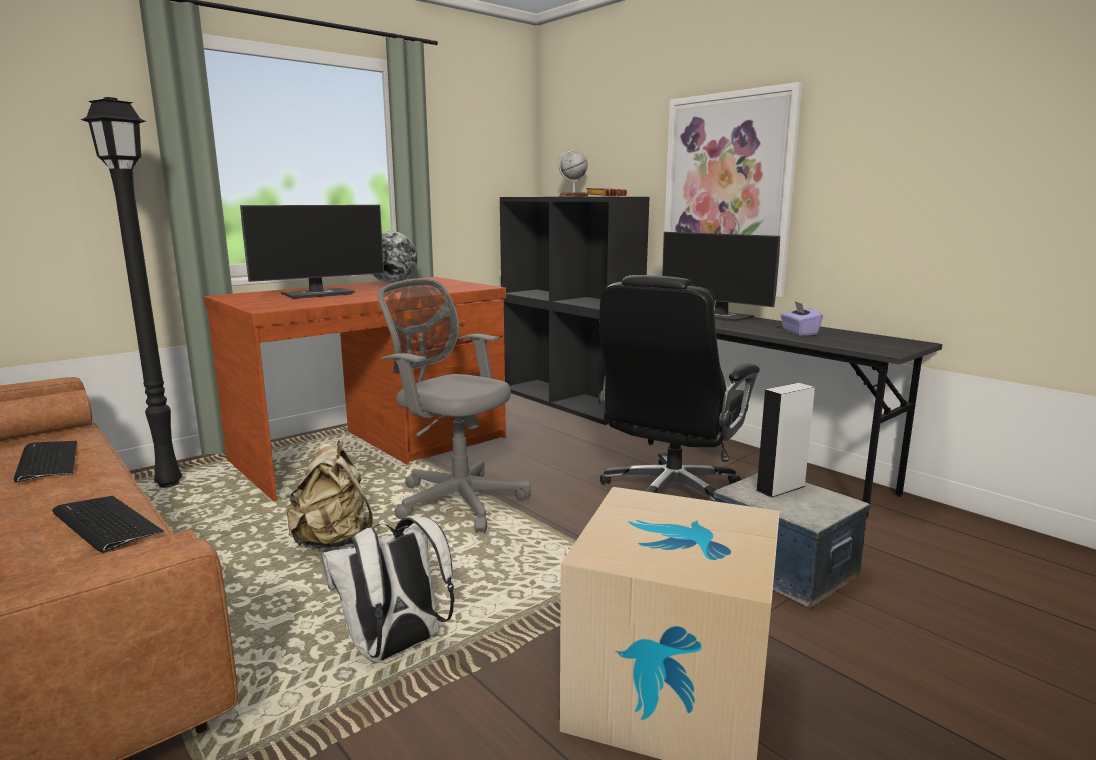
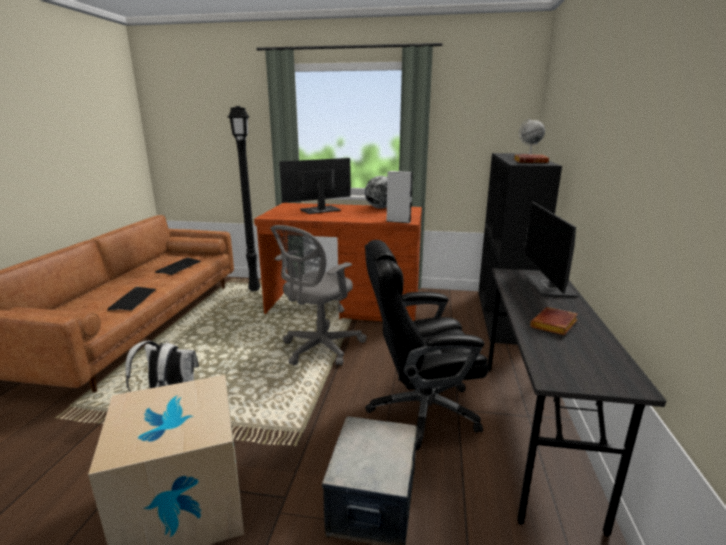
camera: 50 degrees right, 5 degrees up
monitor [240,205,384,299] -> monitor turned 135 degrees clockwise [279,158,351,214]
beige backpack [287,441,373,549] -> none
grey office chair [377,279,531,533] -> grey office chair turned 135 degrees counterclockwise [271,225,367,366]
picture [664,82,803,297] -> none
grey speaker [756,383,815,498] -> grey speaker moved to [386,171,413,223]
purple tissue box [780,301,823,335] -> brown book [530,307,578,335]

